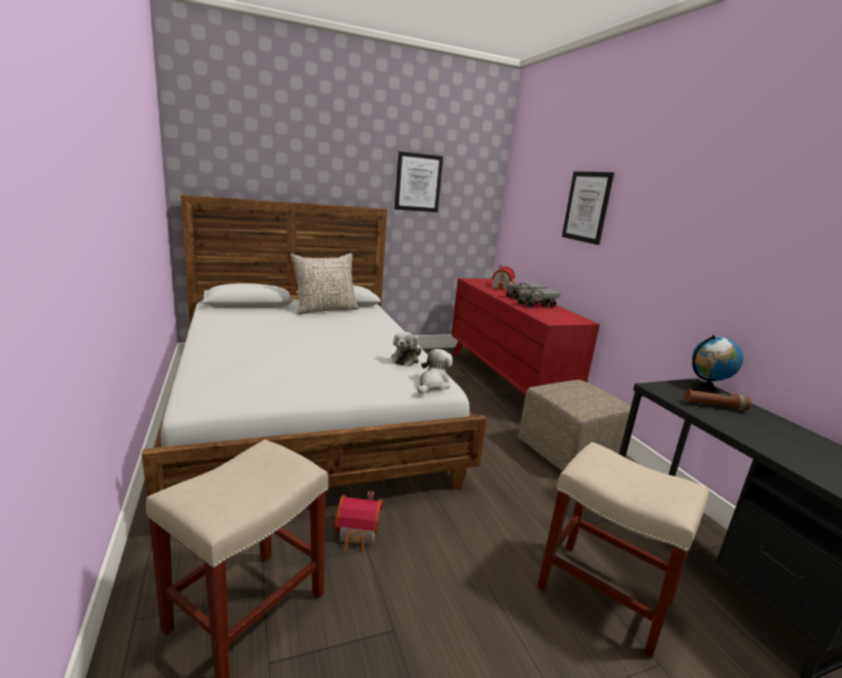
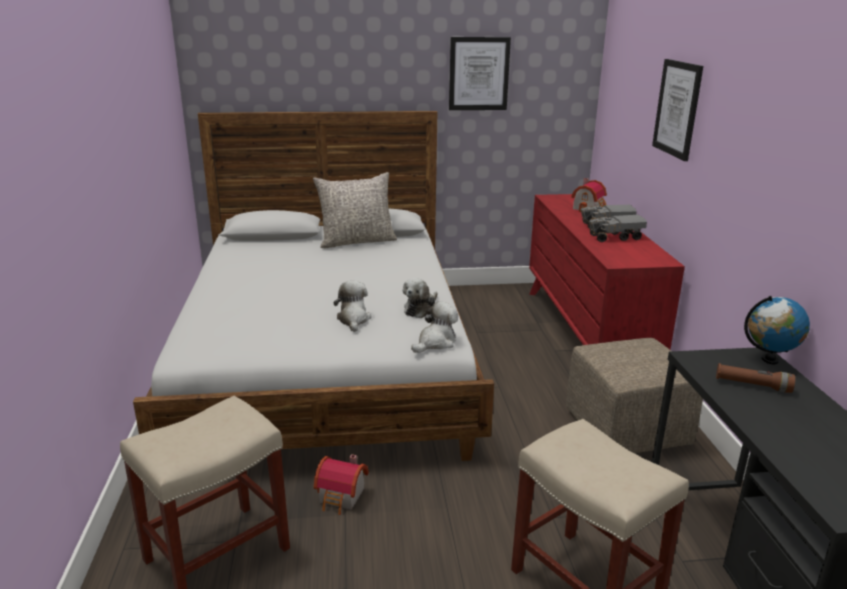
camera: 15 degrees right, 5 degrees up
none -> plush toy [334,281,372,332]

